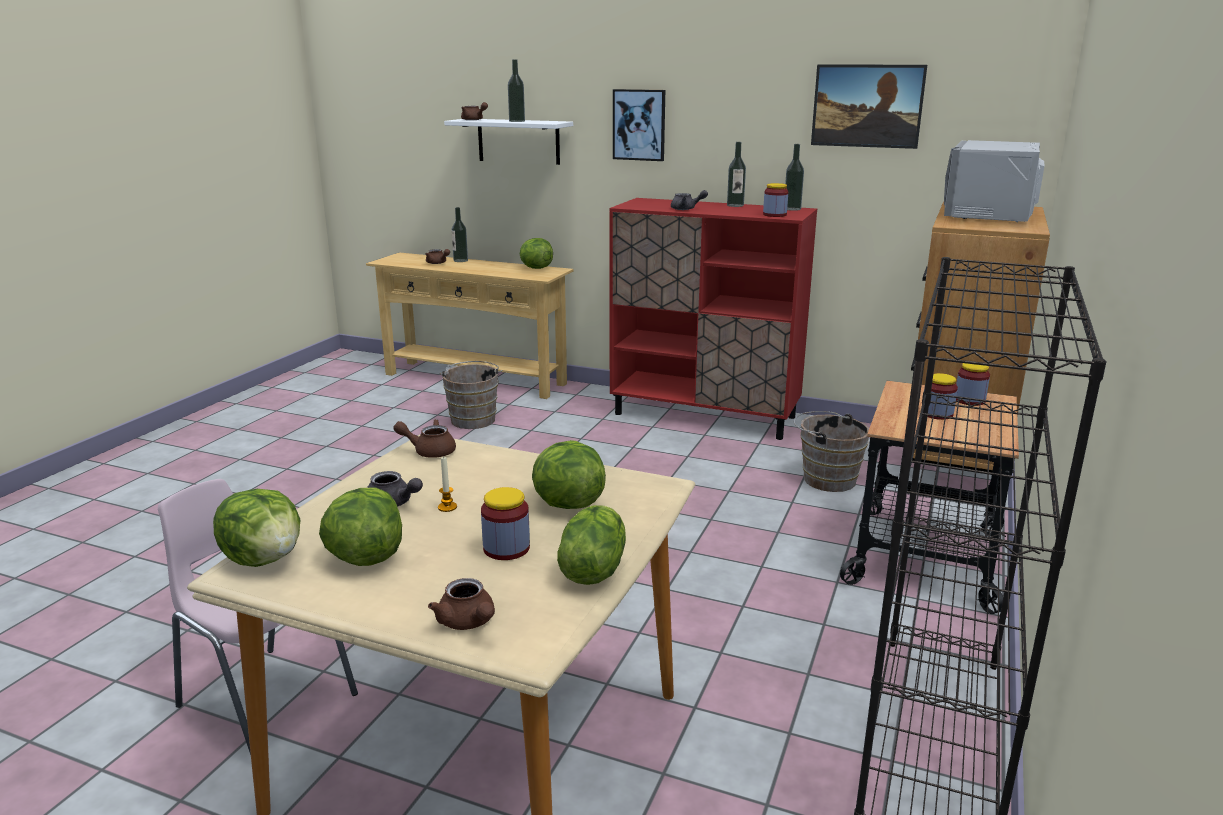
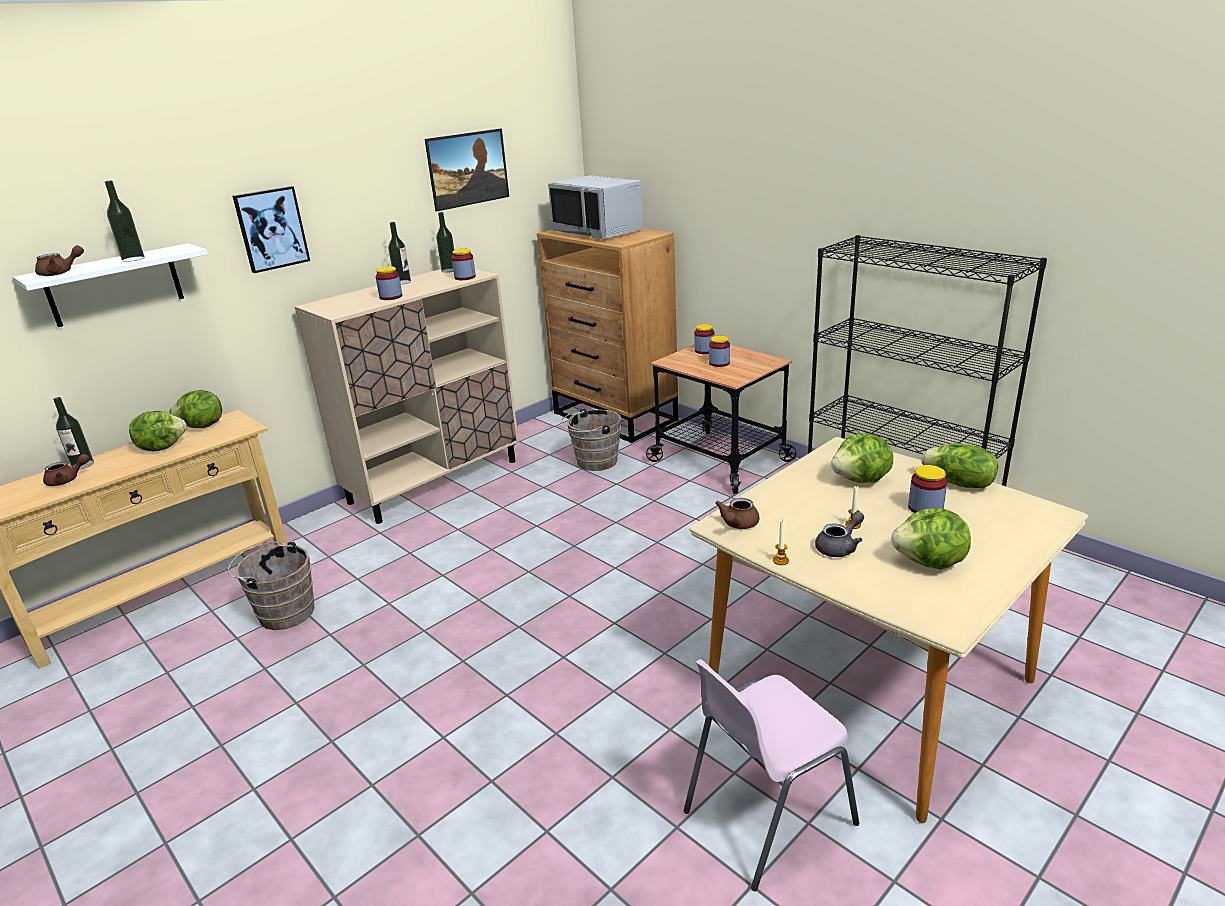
camera: 65 degrees left, 5 degrees up
lettuce [213,489,300,567] -> lettuce moved to [129,411,187,452]
brown teapot [428,578,495,630] -> none
red cabinet [609,198,817,440] -> beige cabinet [294,269,519,524]
grey teapot [671,190,708,210] -> jar [376,266,402,300]
none -> candle [773,520,789,565]

